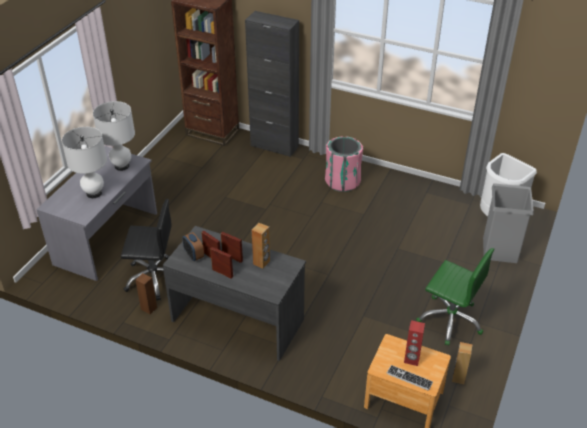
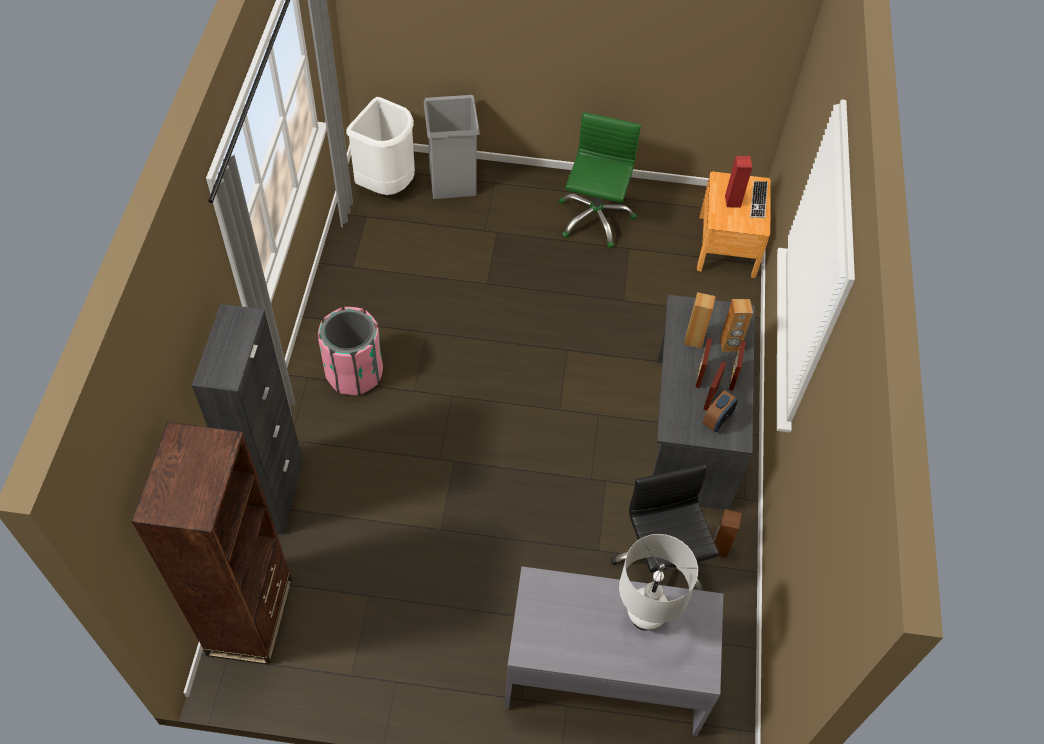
camera: 110 degrees left, 15 degrees up
white table lamp [93,101,135,171] -> none
brown speaker [452,342,472,385] -> brown speaker moved to [720,299,753,352]

